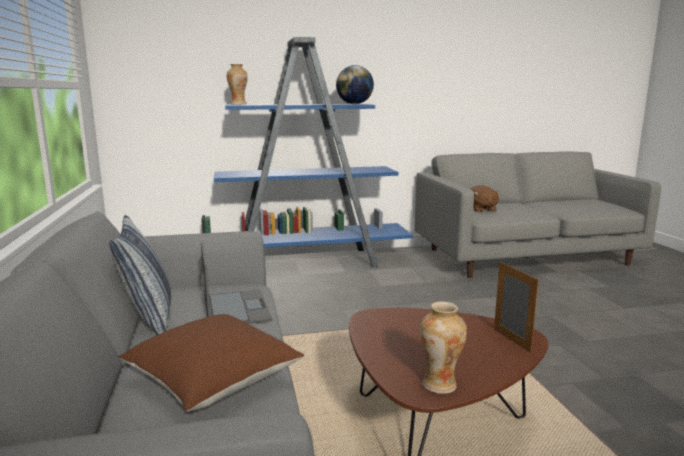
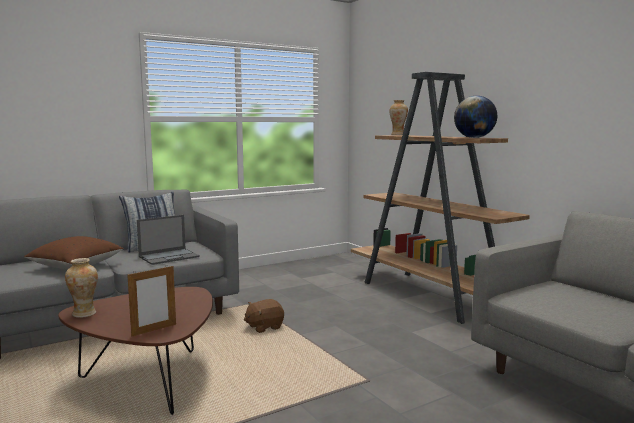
camera: 70 degrees right, 5 degrees down
blue bookcase [201,37,413,268] -> brown bookcase [351,72,530,324]
brown plush toy [470,185,500,213] -> brown plush toy moved to [244,299,284,333]

